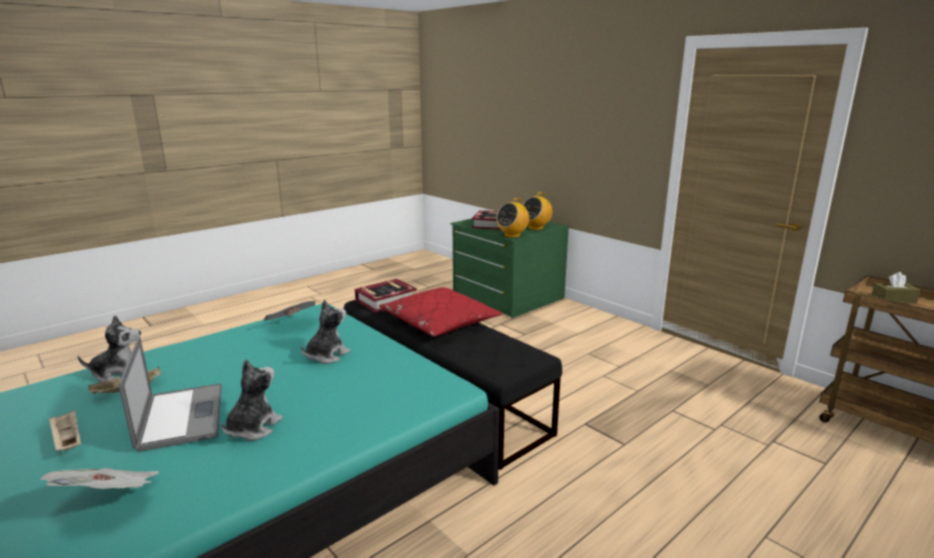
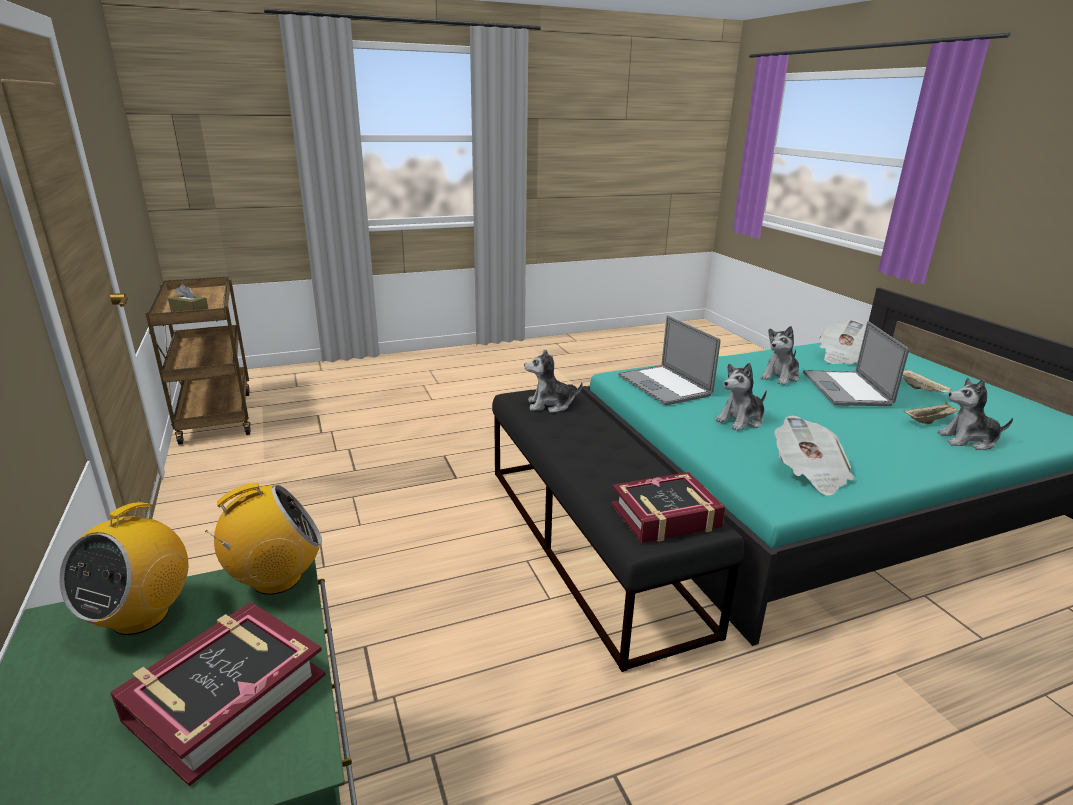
camera: 160 degrees left, 5 degrees up
red pillow [379,287,503,337] -> none
radio [523,192,552,230] -> radio turned 135 degrees clockwise [59,499,188,635]
none -> plush toy [524,350,582,413]
none -> laptop [618,315,721,405]

